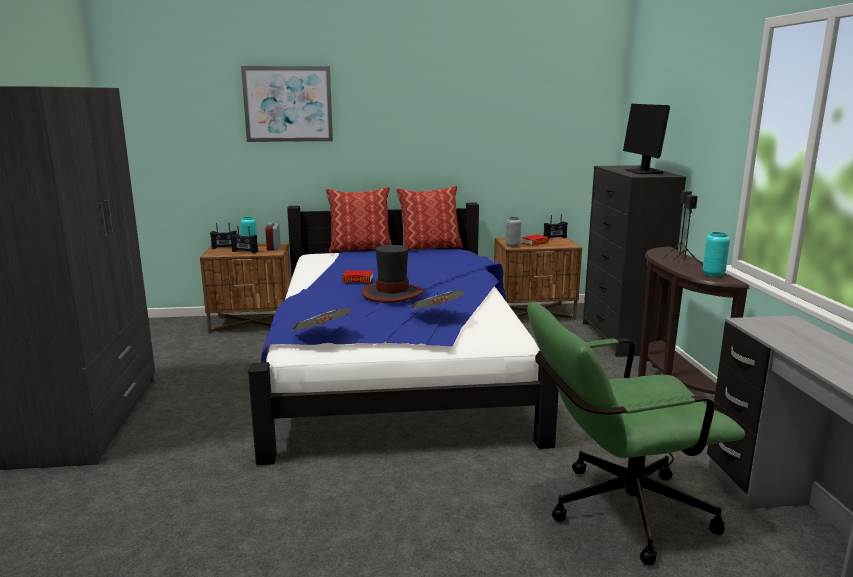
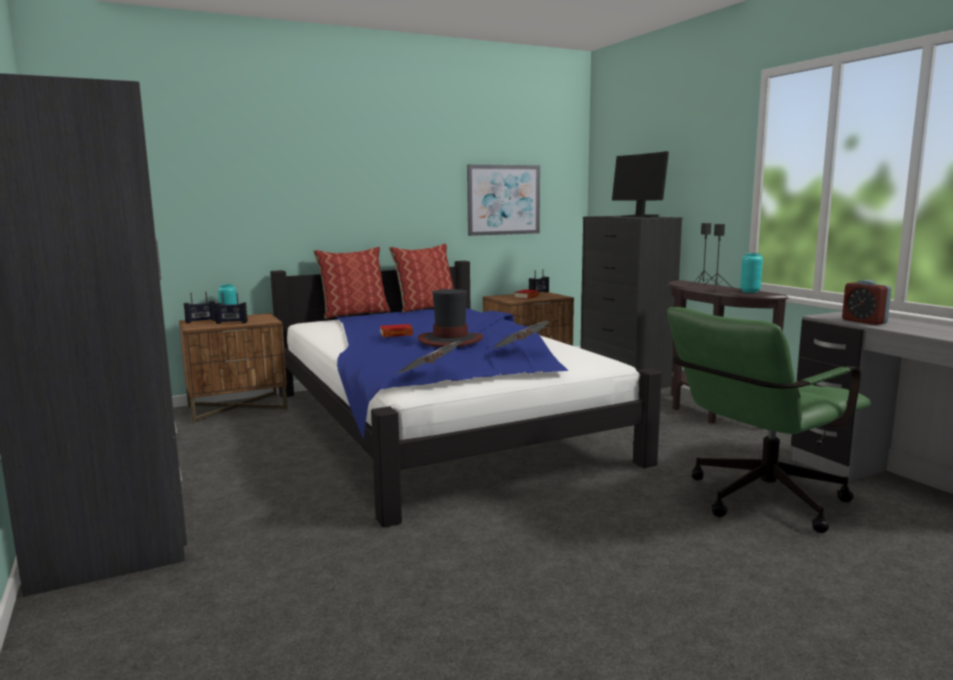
camera: 20 degrees left, 5 degrees down
picture [241,66,333,142] -> picture moved to [467,164,540,236]
alarm clock [265,222,281,251] -> alarm clock moved to [842,280,891,325]
grey vase [506,217,521,247] -> none

